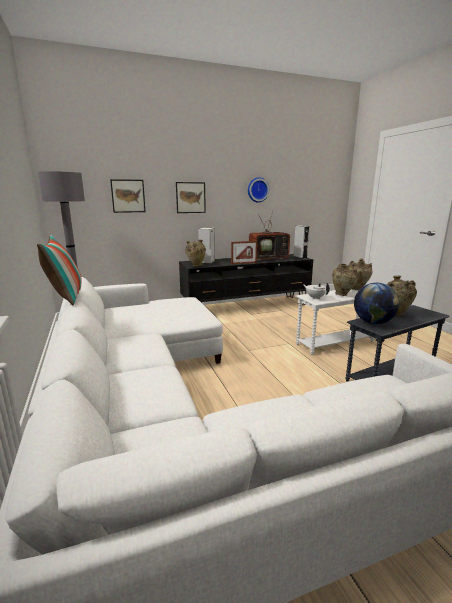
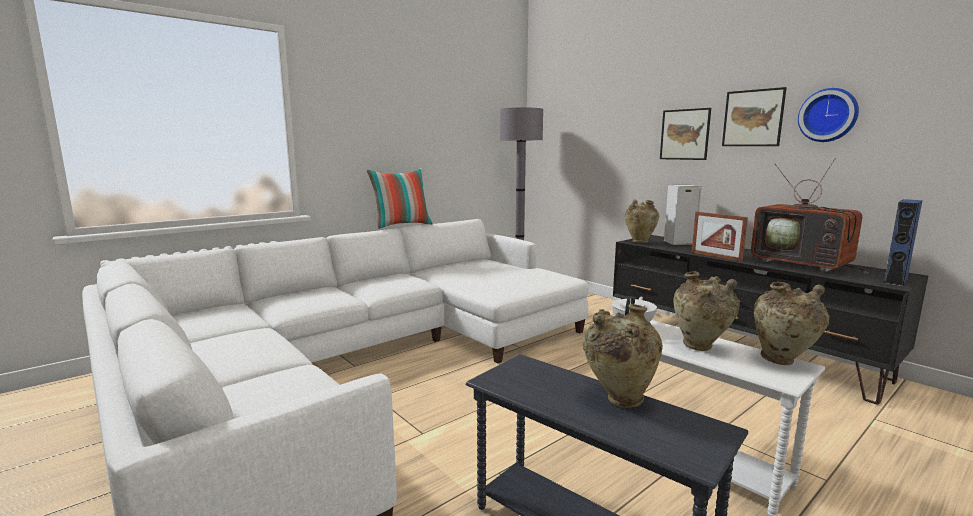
camera: 70 degrees right, 5 degrees down
picture [110,179,146,213] -> picture moved to [722,87,787,146]
grey speaker [294,225,309,259] -> blue speaker [884,199,923,286]
globe [354,283,399,324] -> none

